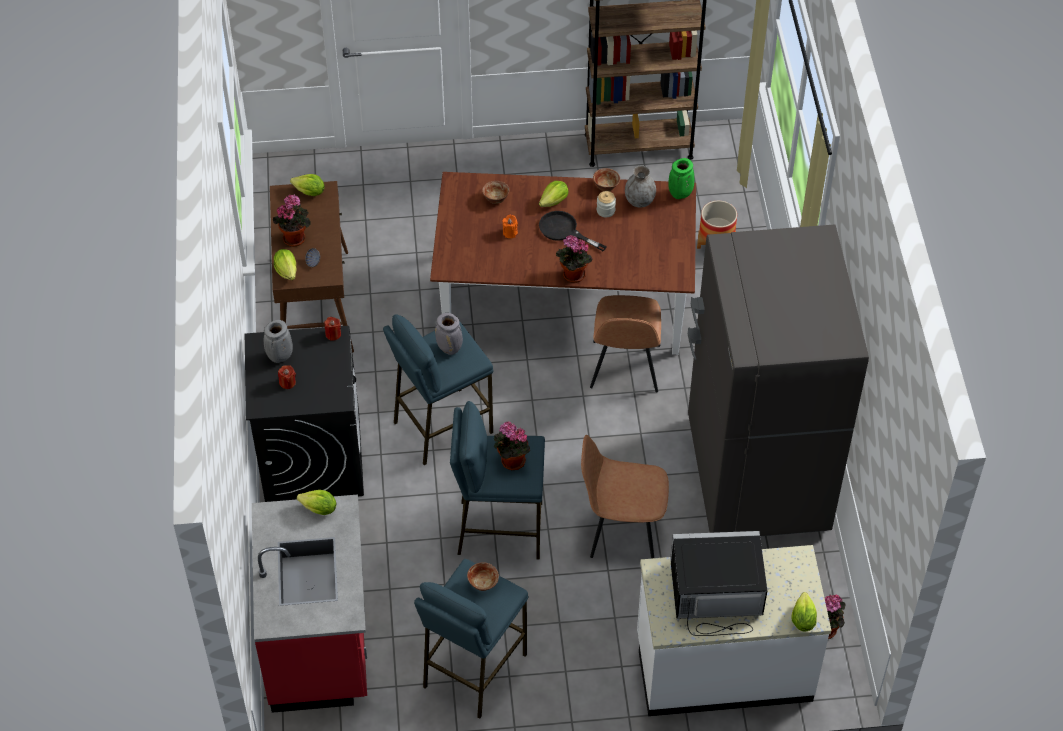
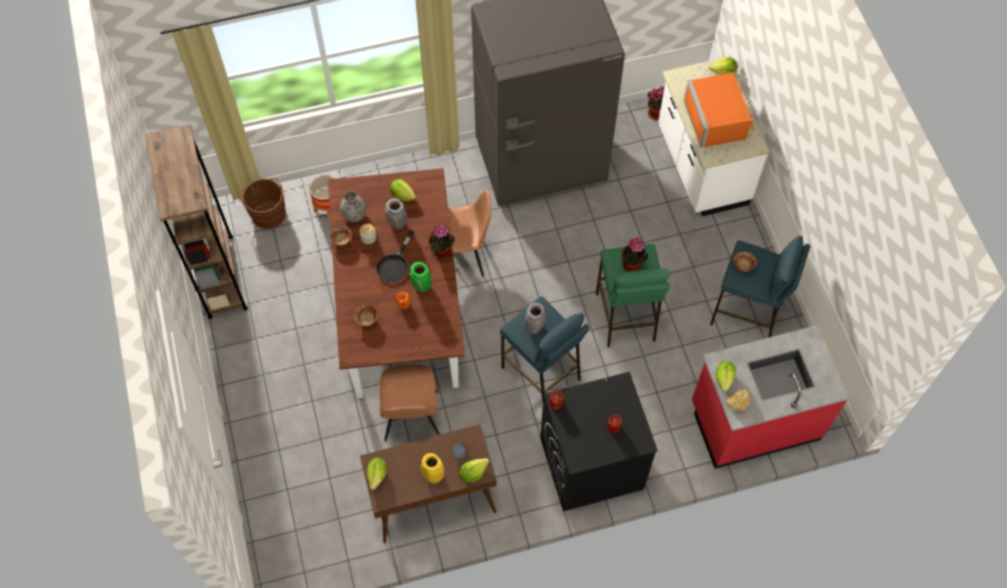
camera: 100 degrees left, 10 degrees up
grey vase [264,320,293,363] -> grey vase moved to [385,198,407,229]
potted plant [273,194,311,247] -> yellow vase [421,453,444,483]
blue stool [450,401,545,560] -> green stool [596,244,671,347]
lettuce [539,181,569,207] -> lettuce moved to [390,179,416,201]
brown chair [581,435,669,559] -> brown chair moved to [380,365,440,442]
green vase [668,158,694,199] -> green vase moved to [410,262,432,292]
black microwave [670,531,768,636] -> orange microwave [684,72,755,148]
none -> brown bucket [239,178,286,229]
none -> bread [726,389,750,411]

